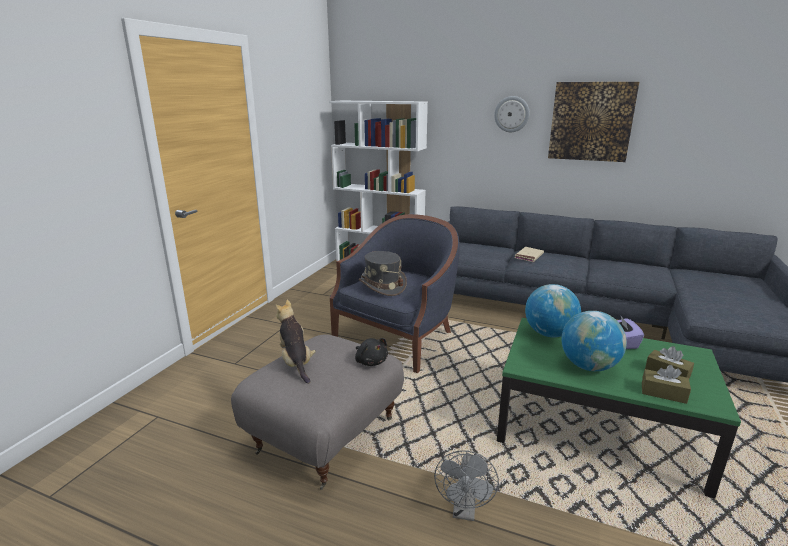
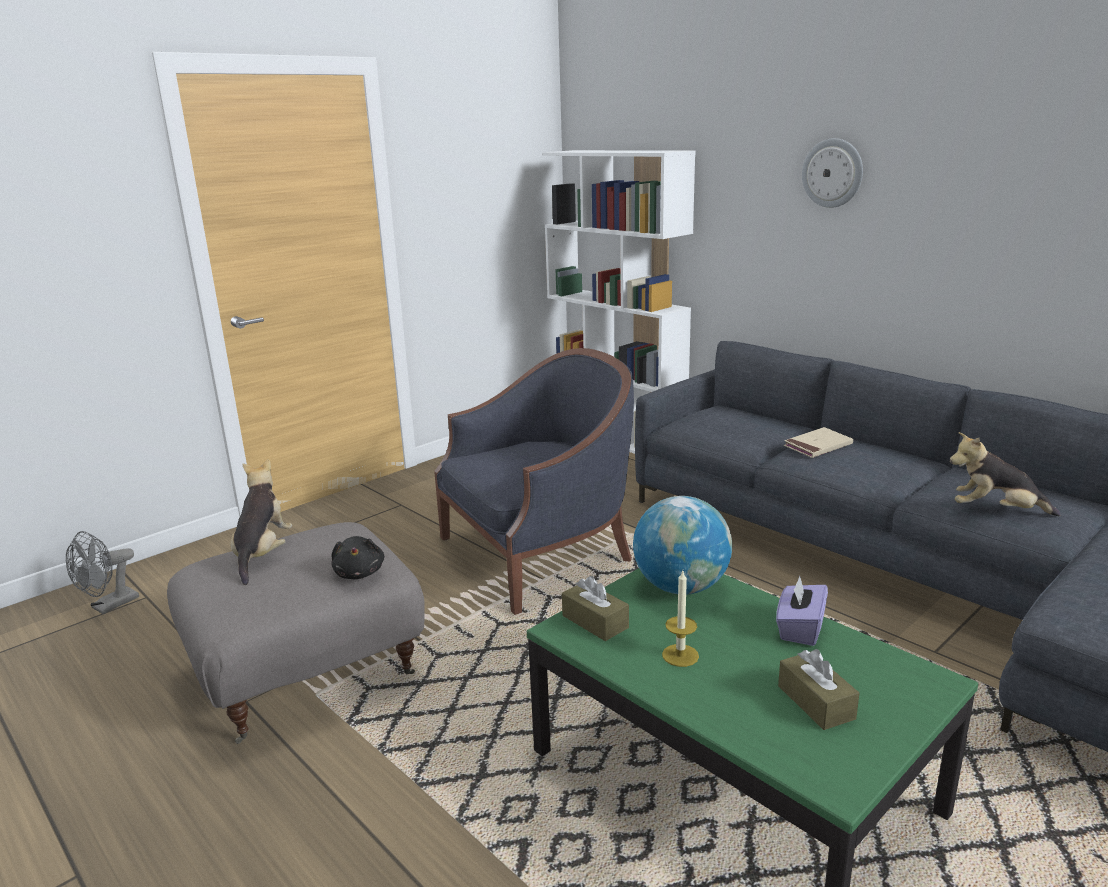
camera: 25 degrees right, 0 degrees up
grey hat [359,251,407,296] -> none
grey fan [434,450,499,521] -> grey fan moved to [66,531,139,614]
picture [548,82,639,162] -> none
globe [561,311,627,371] -> candle [662,571,699,667]
brown tissue box [642,365,691,404] -> brown tissue box moved to [562,576,629,641]
none -> plush toy [950,432,1060,516]

